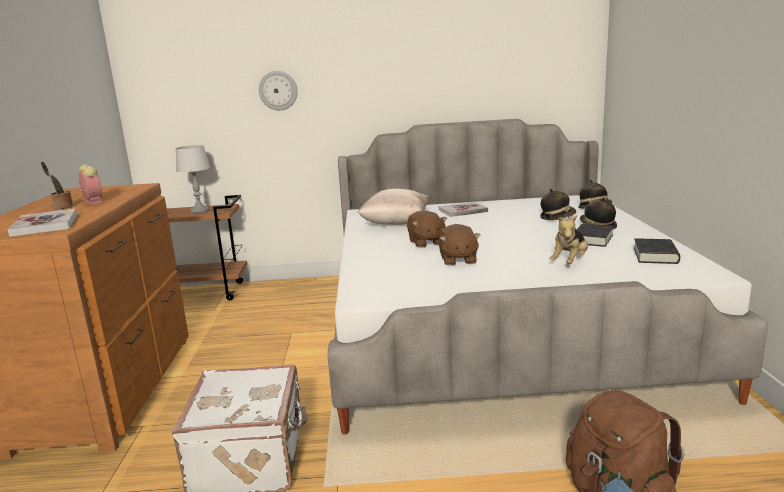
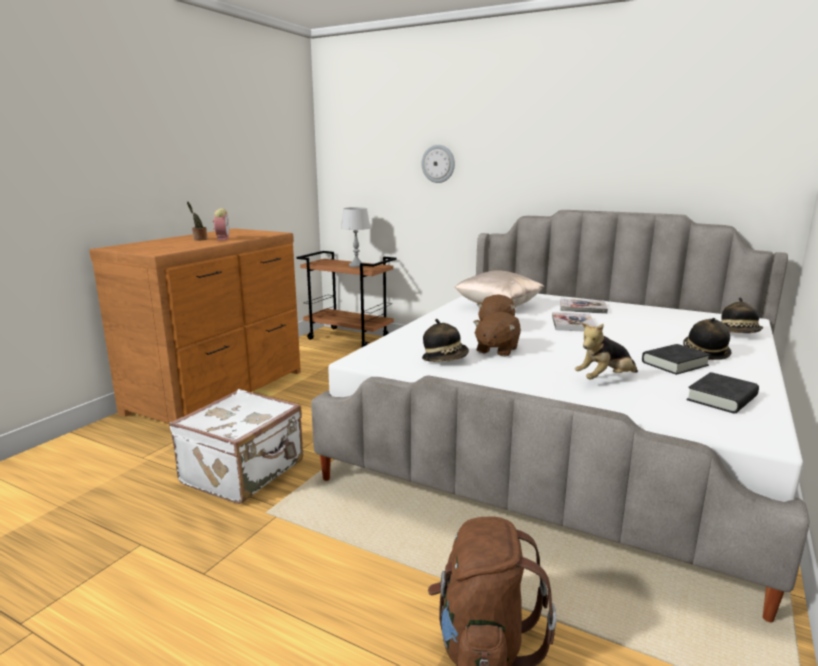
camera: 30 degrees right, 0 degrees up
book [8,208,77,237] -> book moved to [552,312,597,332]
hat [540,189,576,220] -> hat moved to [422,319,469,362]

